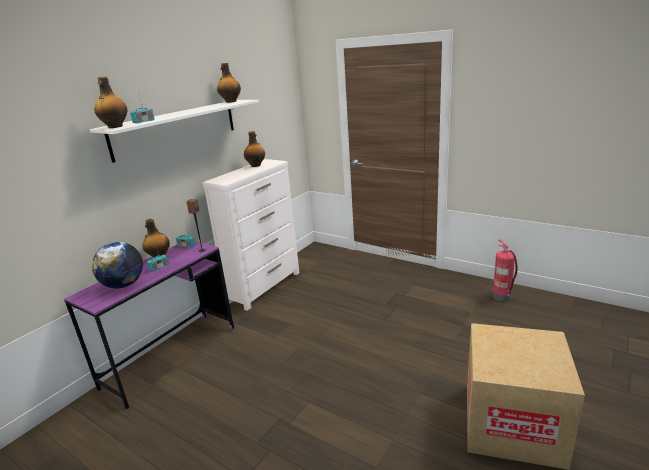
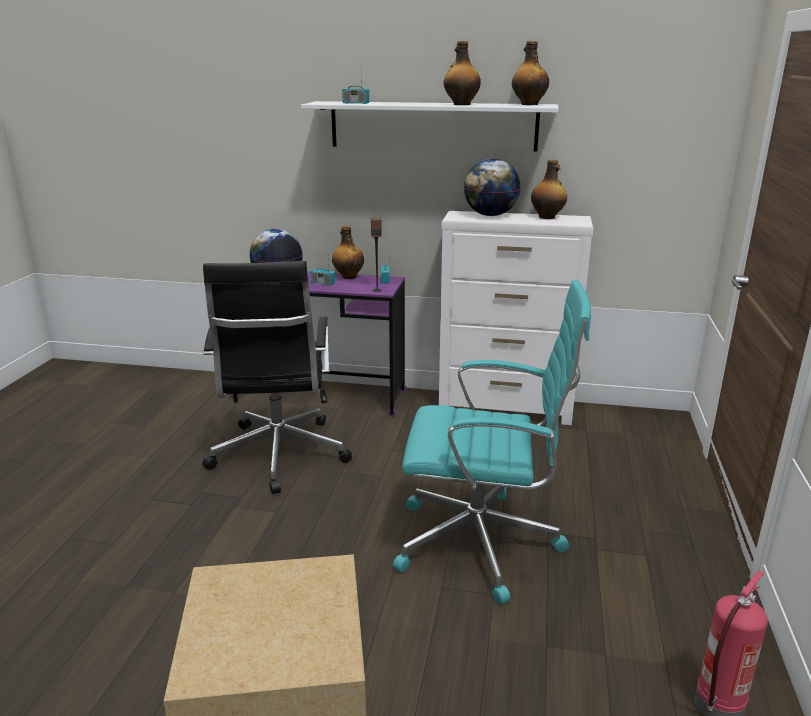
camera: 65 degrees right, 0 degrees up
bottle [94,77,127,128] -> bottle moved to [443,41,481,105]
none -> black office chair [202,261,352,494]
none -> turquoise office chair [393,279,591,605]
none -> globe [464,159,521,216]

